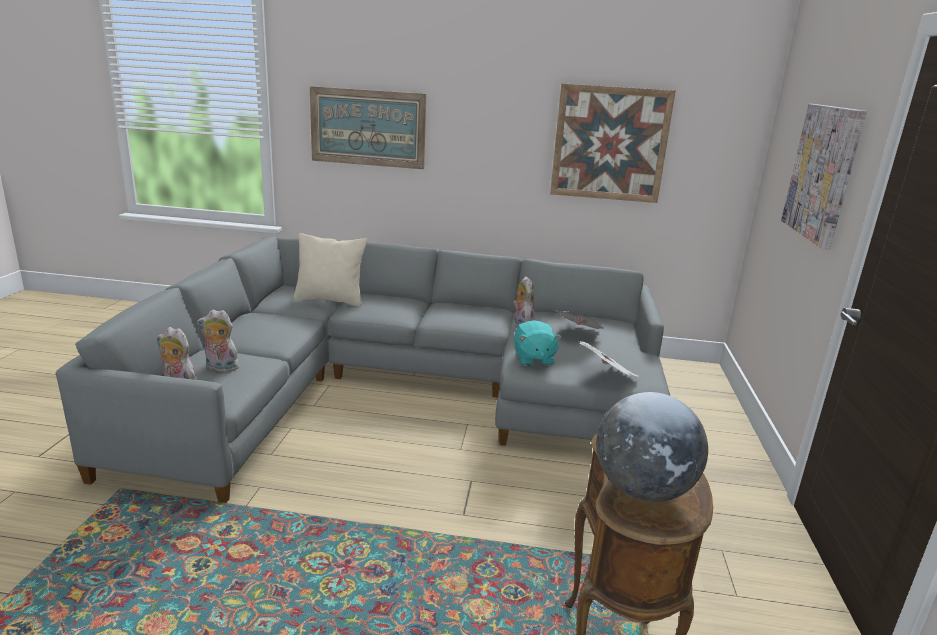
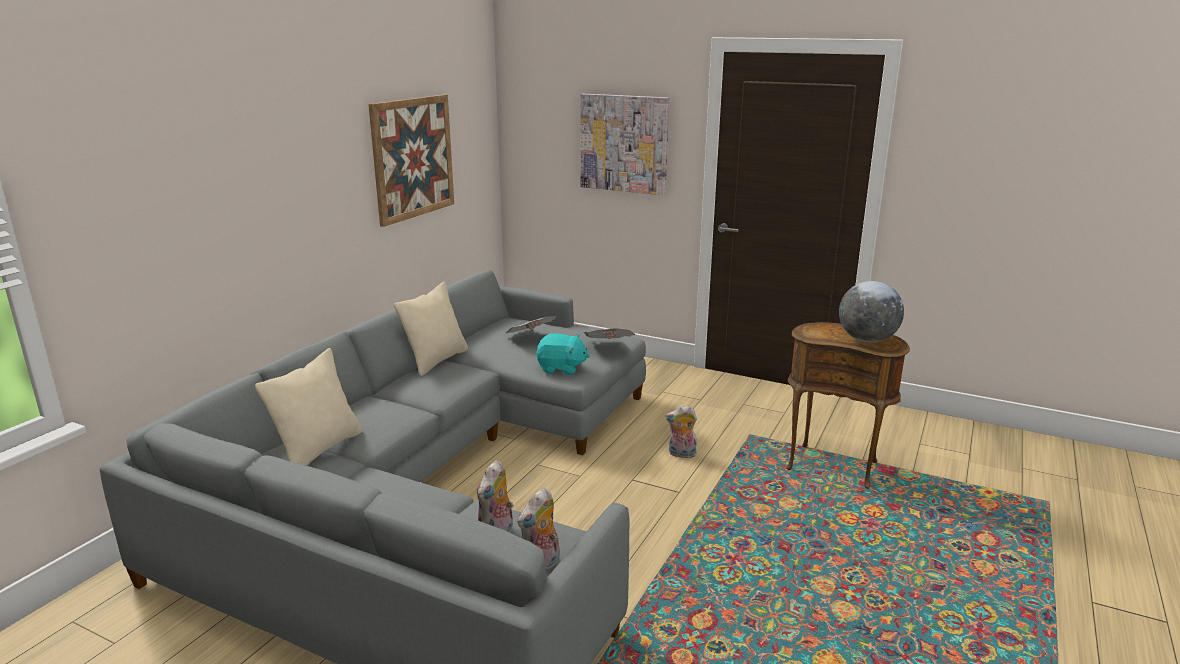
camera: 70 degrees left, 0 degrees up
picture [310,86,426,169] -> none
plush toy [513,276,534,326] -> plush toy moved to [665,405,699,458]
none -> beige pillow [394,281,468,376]

